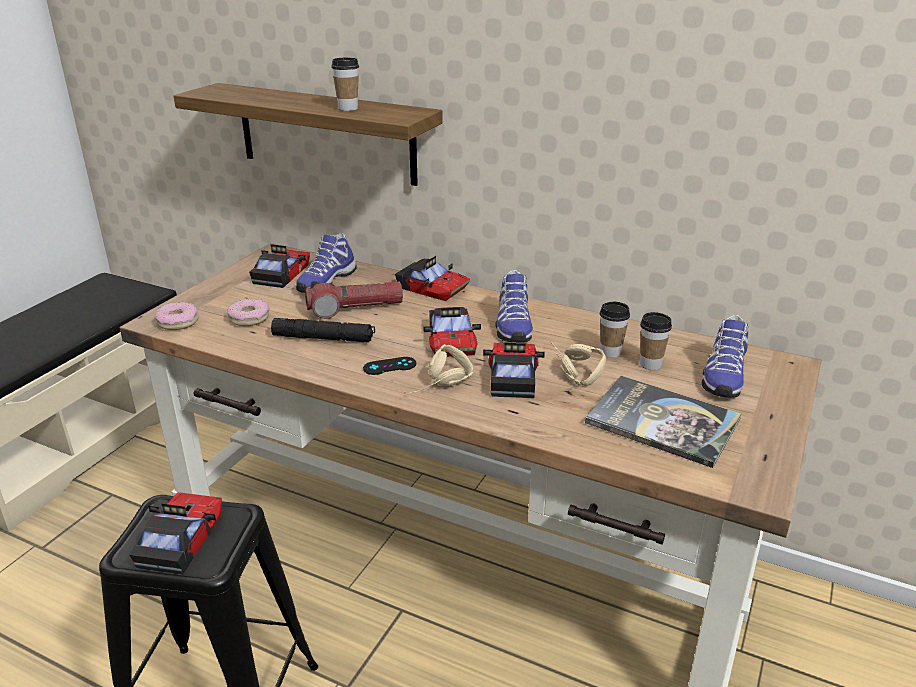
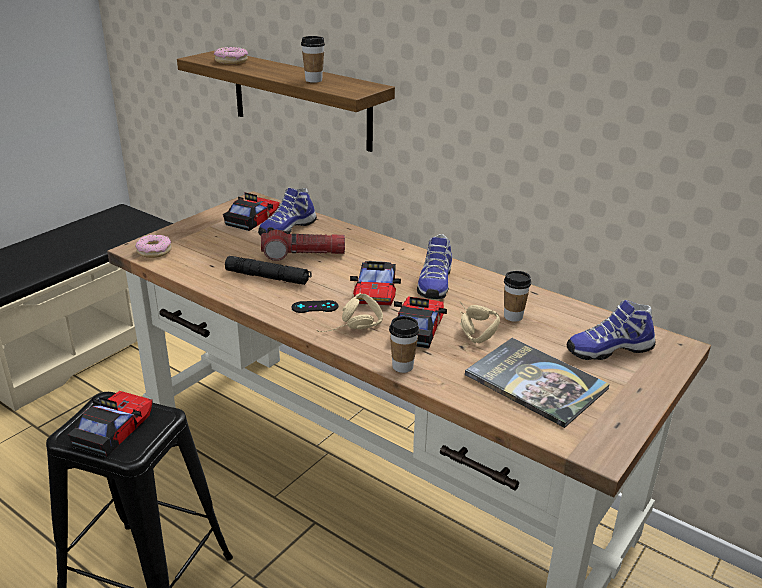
camera: 10 degrees right, 0 degrees up
donut [227,299,270,326] -> donut moved to [214,47,248,64]
toy car [395,256,470,301] -> none
cup [640,312,672,370] -> cup moved to [389,316,419,373]
shoe [702,315,748,398] -> shoe turned 45 degrees clockwise [567,300,655,360]

